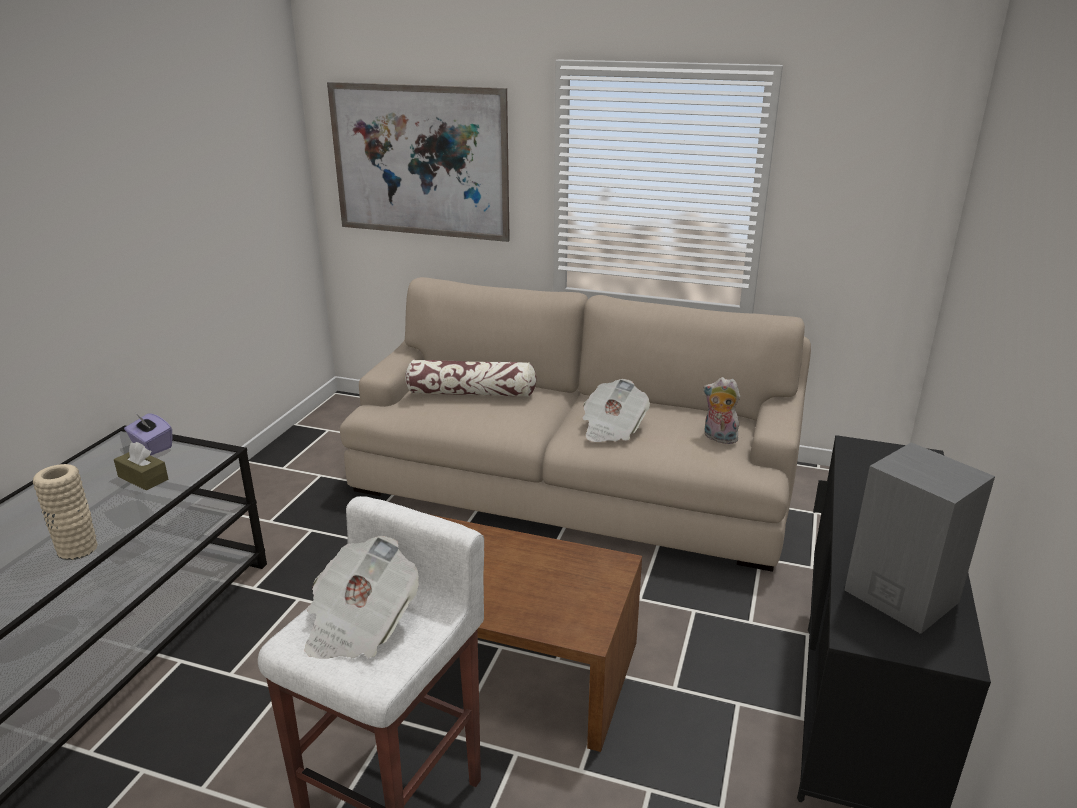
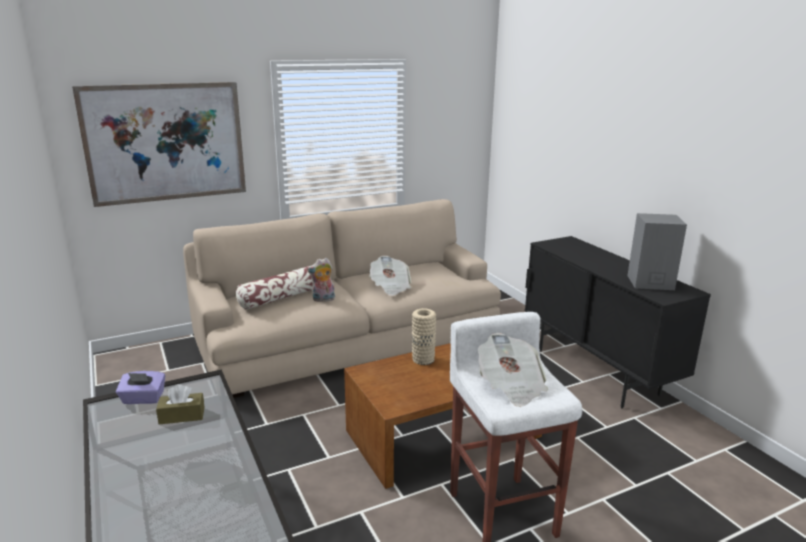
camera: 45 degrees left, 5 degrees down
beige vase [33,464,98,560] -> beige vase moved to [412,308,436,365]
plush toy [703,377,740,444] -> plush toy moved to [307,258,335,302]

